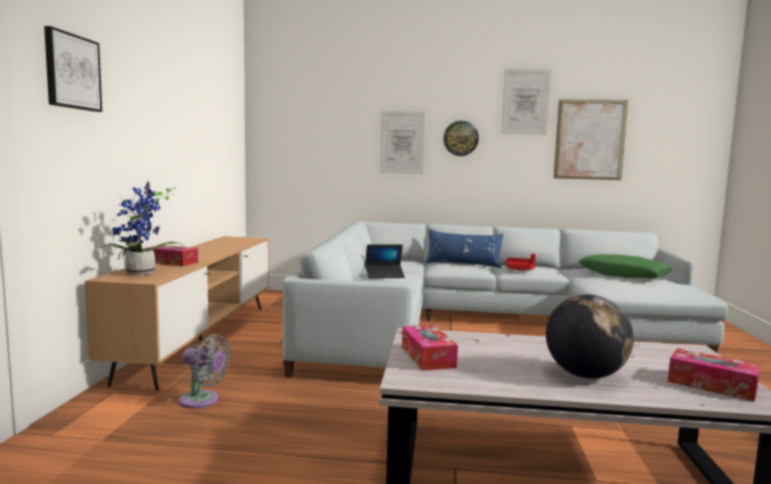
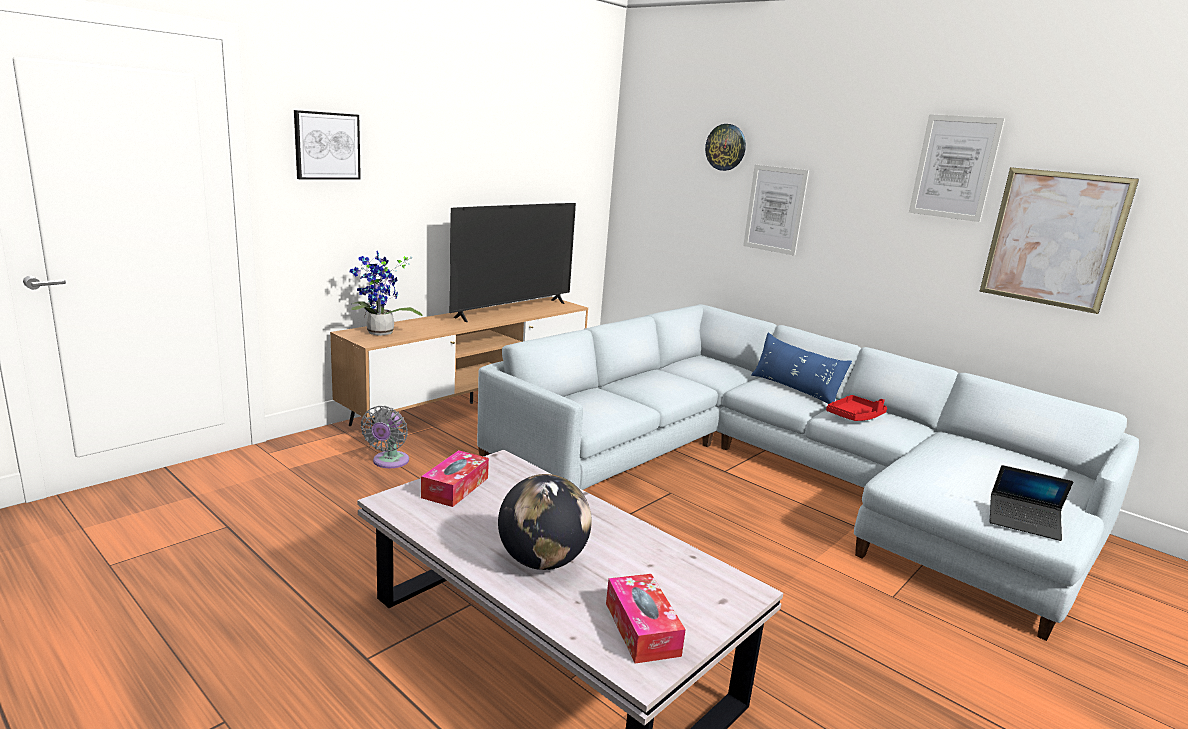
camera: 35 degrees right, 10 degrees up
tissue box [146,245,198,266] -> none
grey fan [179,334,231,409] -> grey fan turned 45 degrees clockwise [361,406,409,468]
laptop [365,244,405,279] -> laptop moved to [990,465,1073,541]
wall clock [443,121,479,156] -> wall clock moved to [705,124,746,171]
green pillow [579,254,672,278] -> none
none -> television [450,203,576,322]

